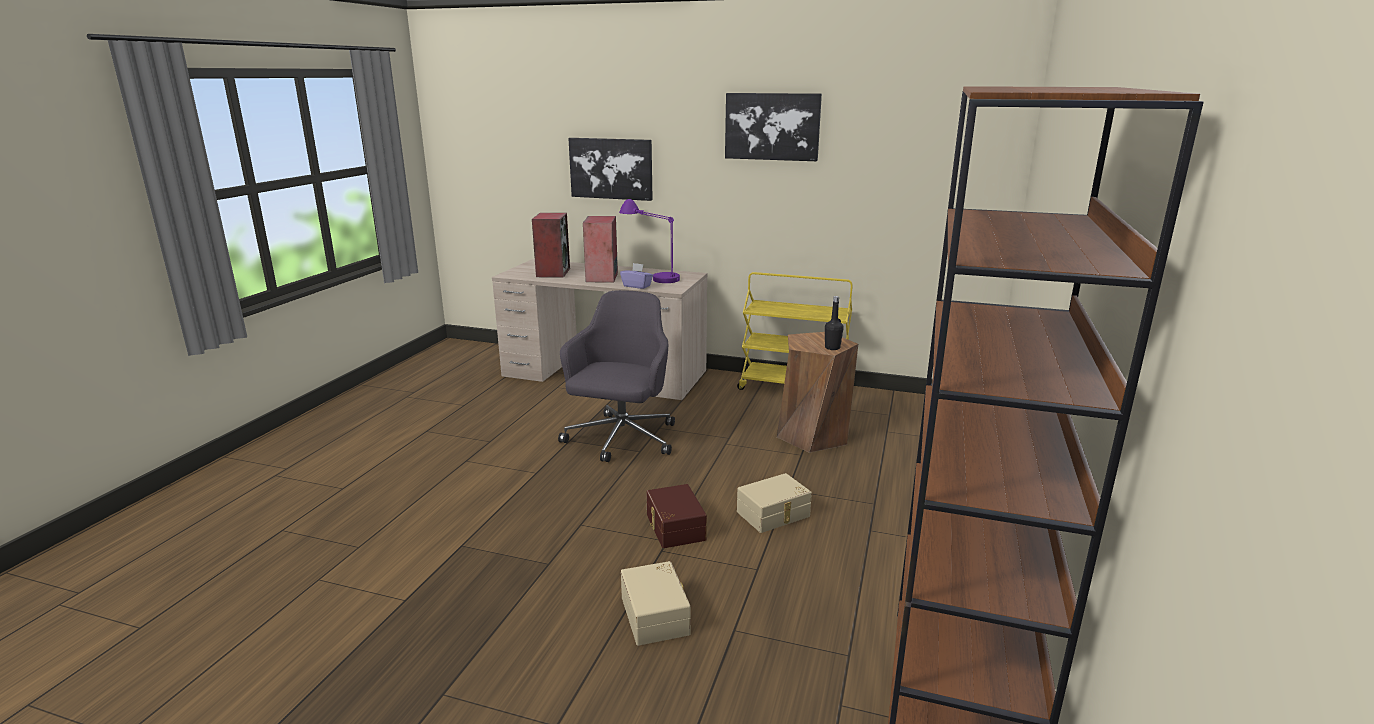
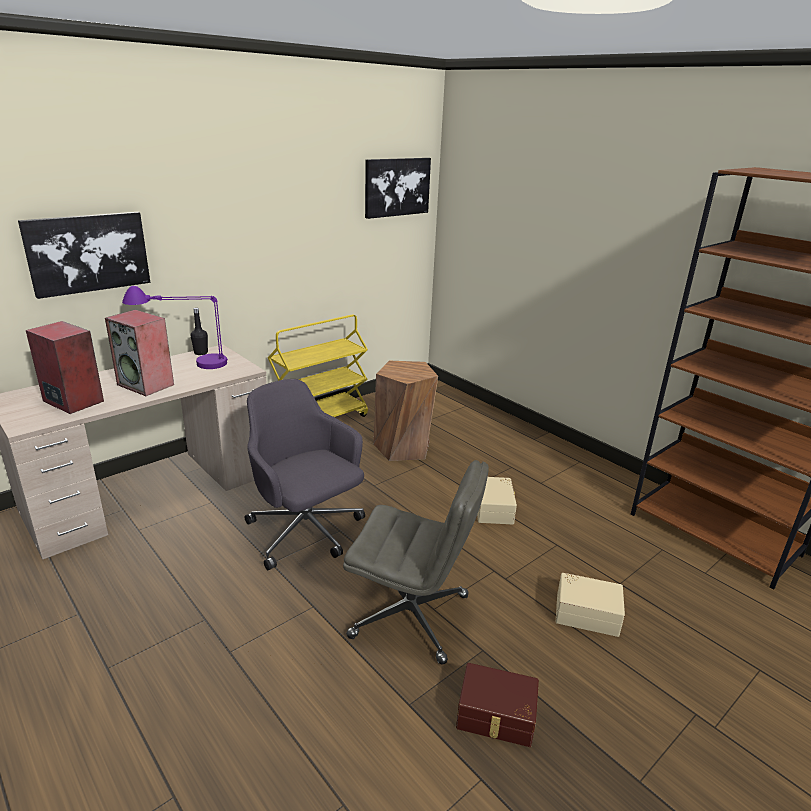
camera: 60 degrees left, 5 degrees up
purple tissue box [620,263,653,289] -> none
brown storage box [646,484,707,548] -> brown storage box moved to [456,663,539,747]
picture [725,93,822,161] -> picture moved to [365,158,431,219]
black bottle [825,296,844,350] -> black bottle moved to [191,308,208,355]
none -> grey office chair [343,460,489,664]

